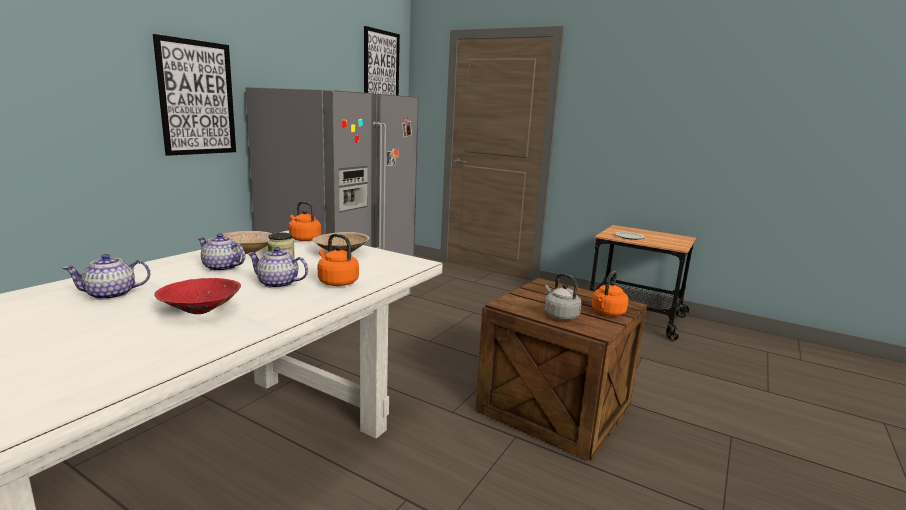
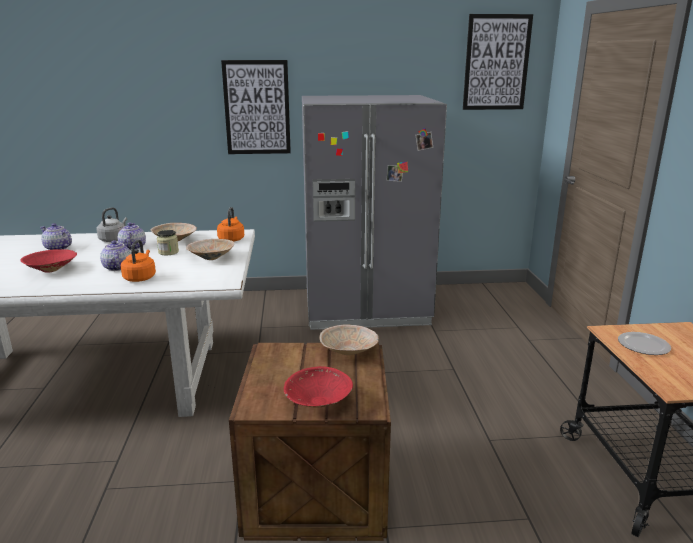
camera: 55 degrees right, 5 degrees up
grey kettle [544,273,581,320] -> grey kettle moved to [96,207,127,242]
orange kettle [592,271,629,316] -> red bowl [284,366,353,407]
none -> beige bowl [320,325,379,355]

